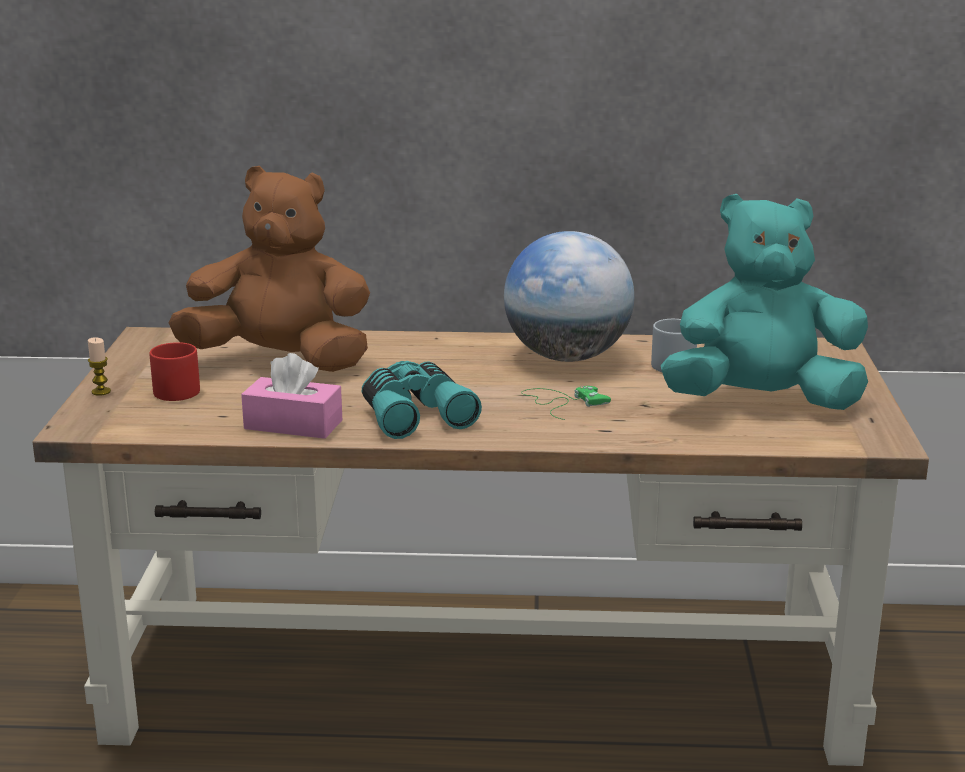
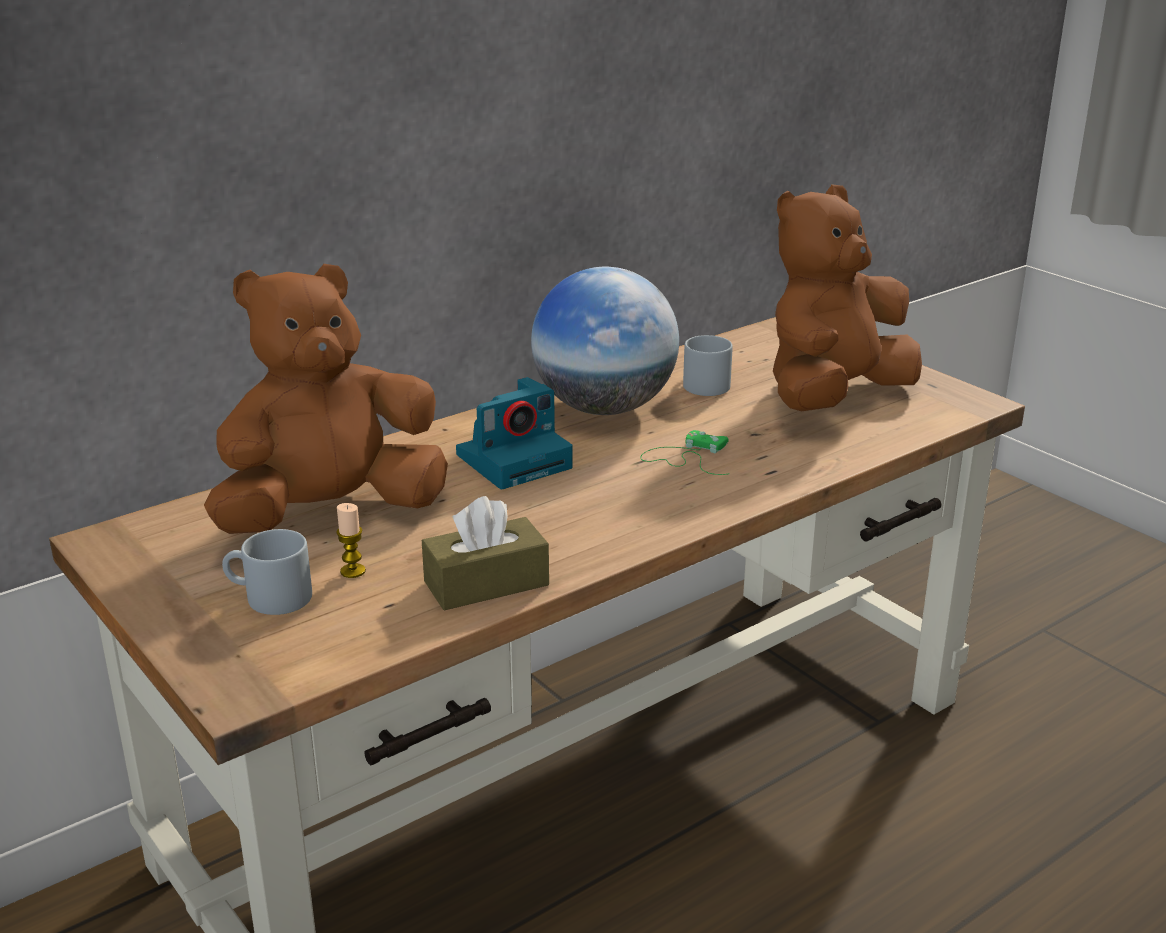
camera: 40 degrees left, 5 degrees up
candle [88,337,111,396] -> candle moved to [336,503,366,578]
red mug [149,342,200,401] -> grey mug [222,529,312,615]
pink tissue box [241,353,342,439] -> brown tissue box [422,496,549,610]
turquoise binoculars [362,361,482,439] -> none
turquoise plush toy [661,194,868,410] -> brown plush toy [773,184,922,411]
none -> camera [456,377,573,489]

